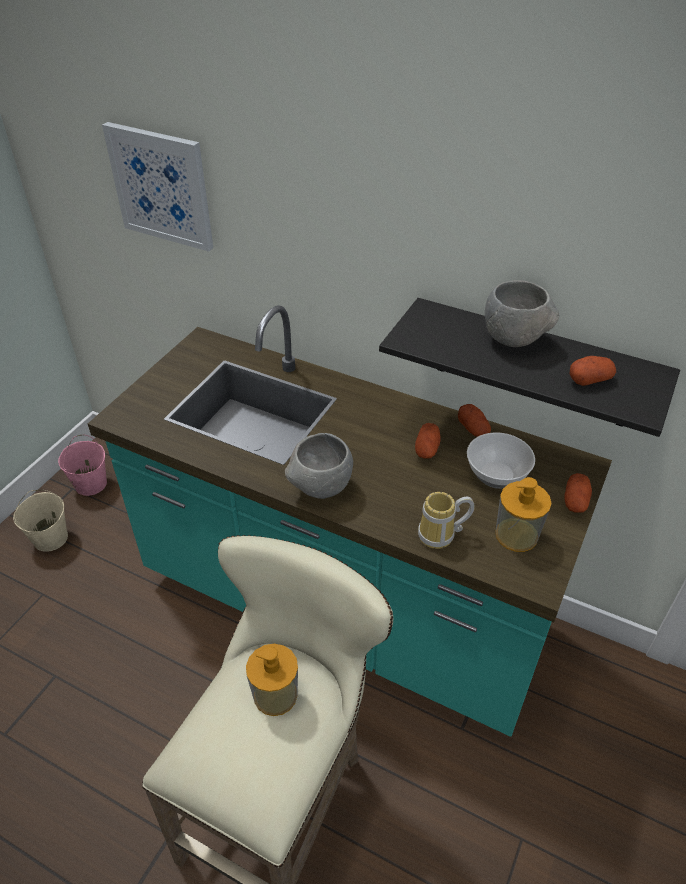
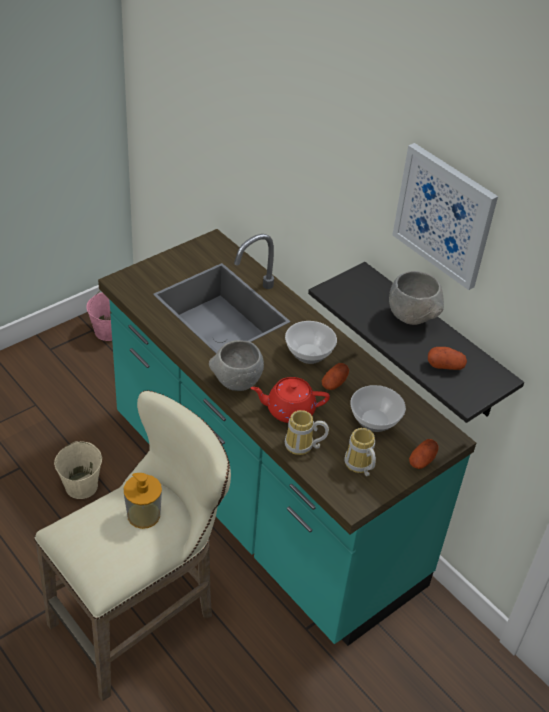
camera: 20 degrees right, 0 degrees up
beige bucket [13,490,68,552] -> beige bucket moved to [54,441,102,499]
picture [102,122,213,252] -> picture moved to [392,143,498,290]
potato [458,404,491,437] -> none
soap dispenser [495,477,552,552] -> mug [344,428,376,476]
none -> red teapot [251,377,330,423]
none -> bowl [285,321,337,364]

